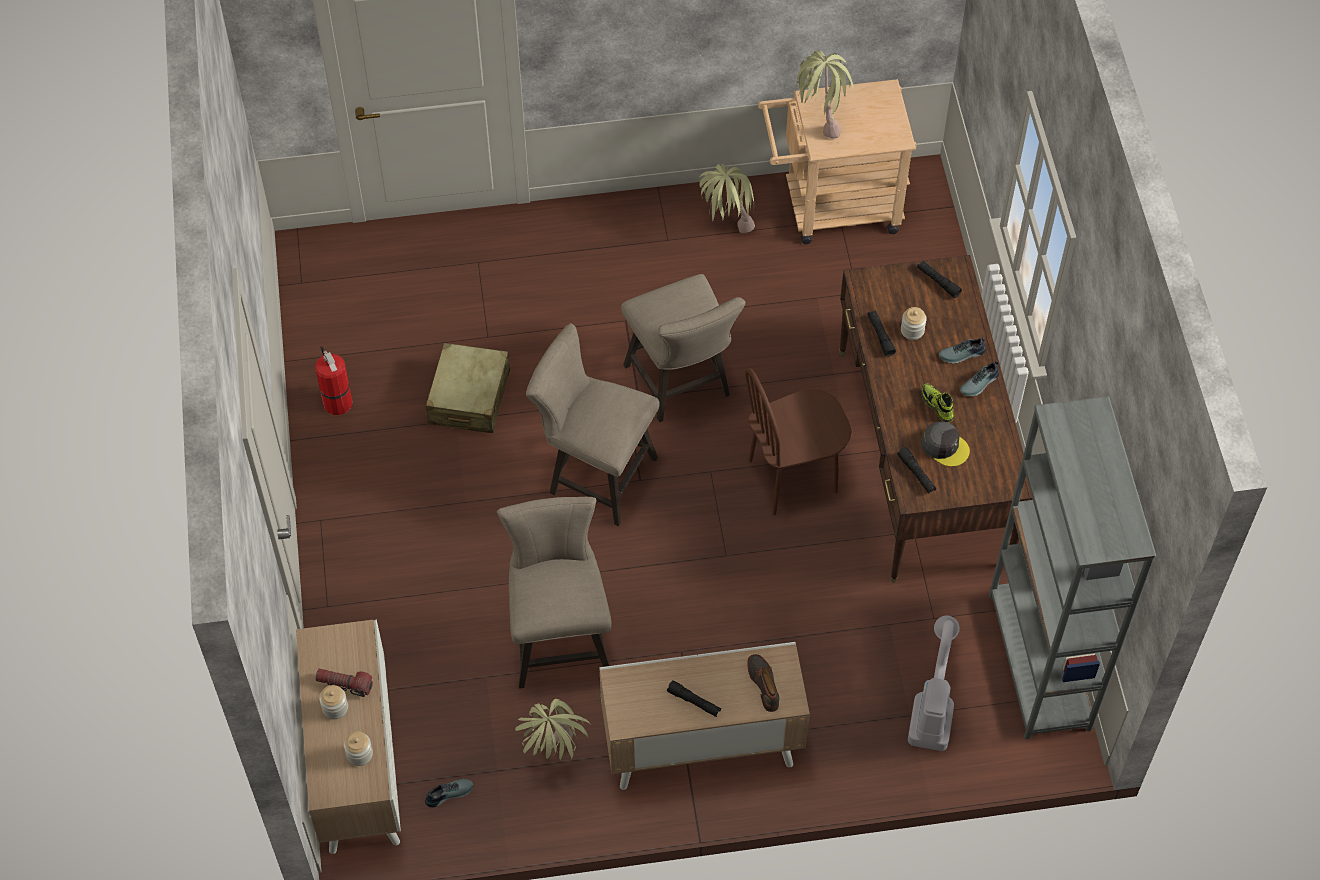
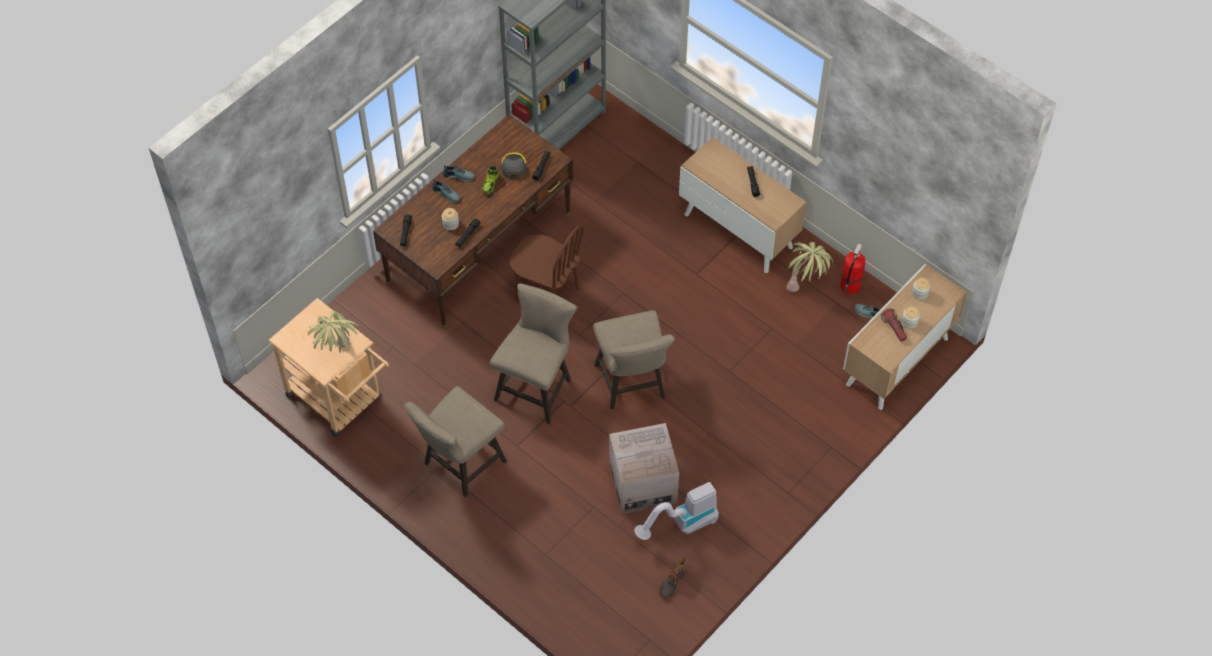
camera: 130 degrees left, 0 degrees up
fire extinguisher [315,346,352,415] -> fire extinguisher moved to [840,244,865,294]
beige suitcase [426,343,510,433] -> cardboard box [609,423,679,514]
beige stool [497,497,612,689] -> beige stool moved to [404,386,507,497]
potted plant [699,164,755,233] -> none
boot [747,654,780,712] -> boot moved to [659,557,686,599]
vacuum cleaner [907,616,960,751] -> vacuum cleaner moved to [634,482,719,540]

